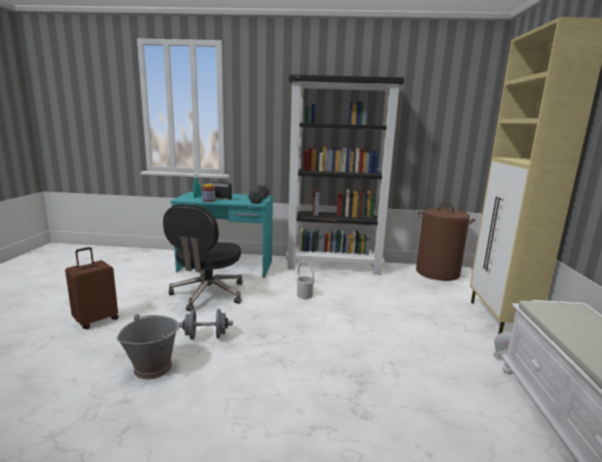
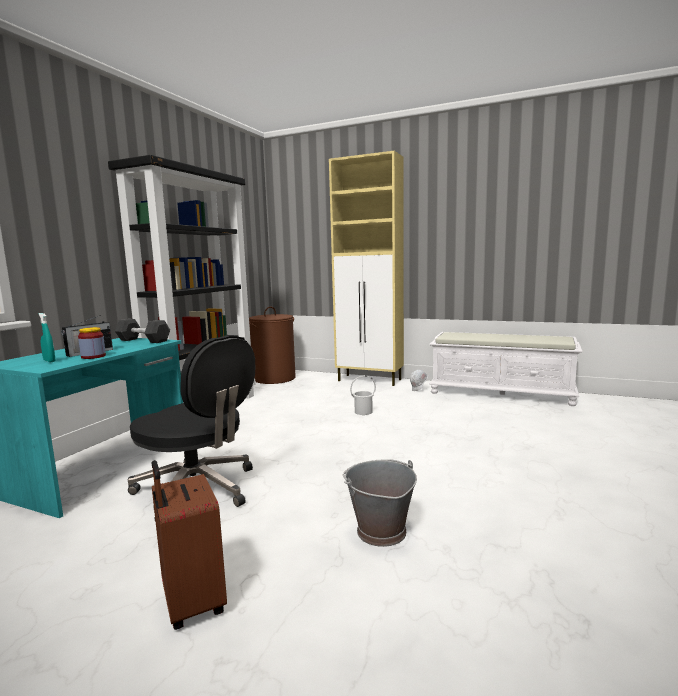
camera: 70 degrees left, 5 degrees down
grey dumbbell [178,309,233,339] -> none
white bucket [296,263,315,299] -> white bucket moved to [350,375,376,415]

